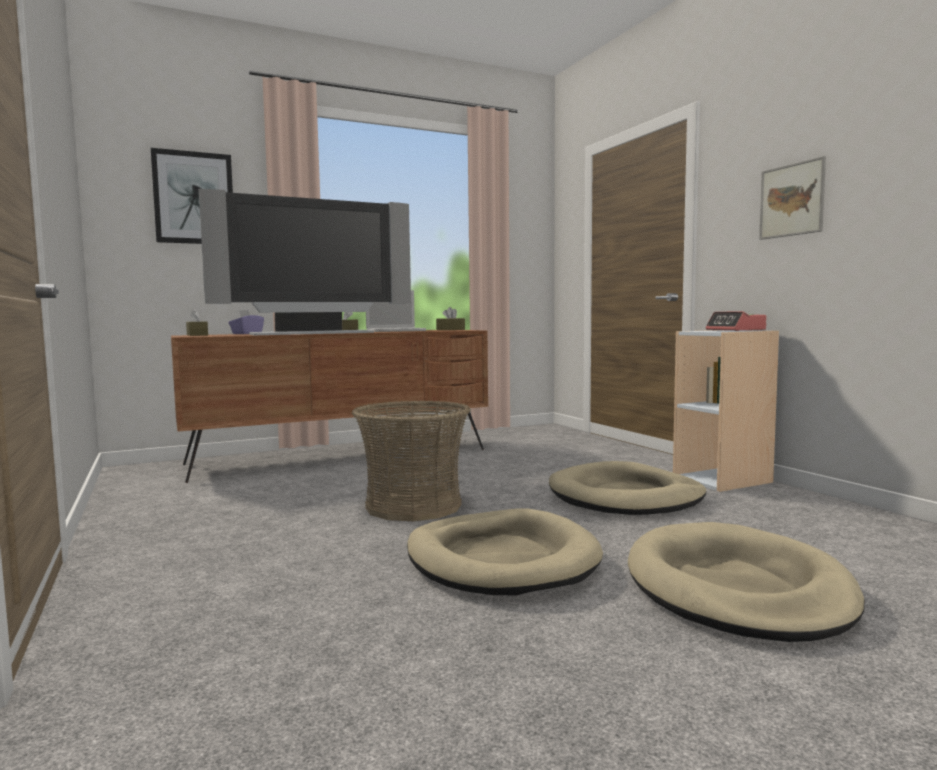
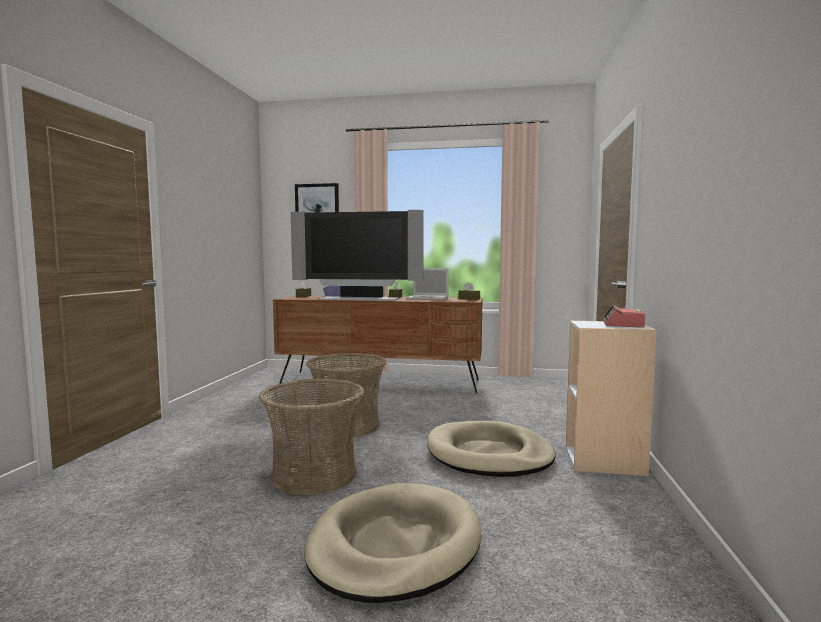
camera: 35 degrees right, 0 degrees up
beige dog bed [407,508,603,595] -> basket [259,378,364,495]
picture [759,156,826,240] -> none

